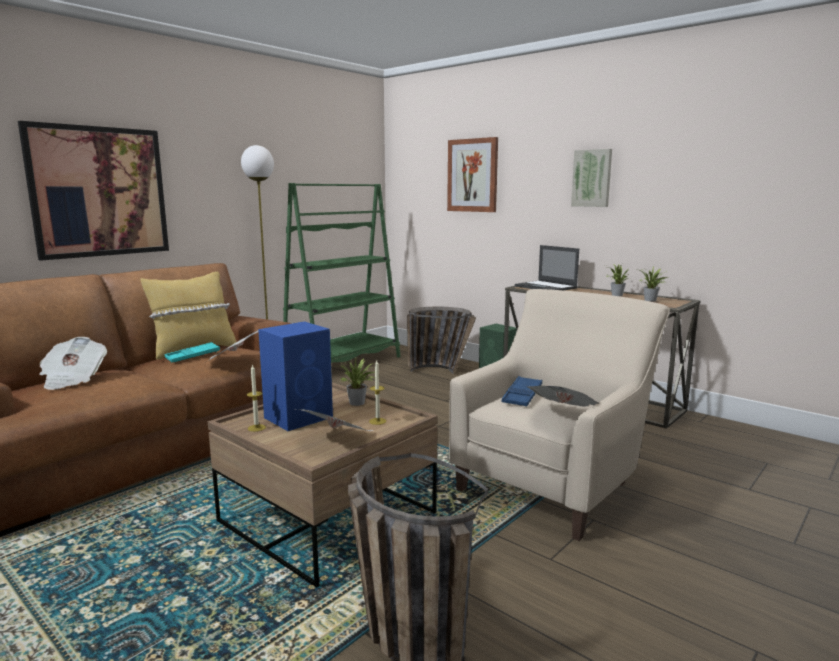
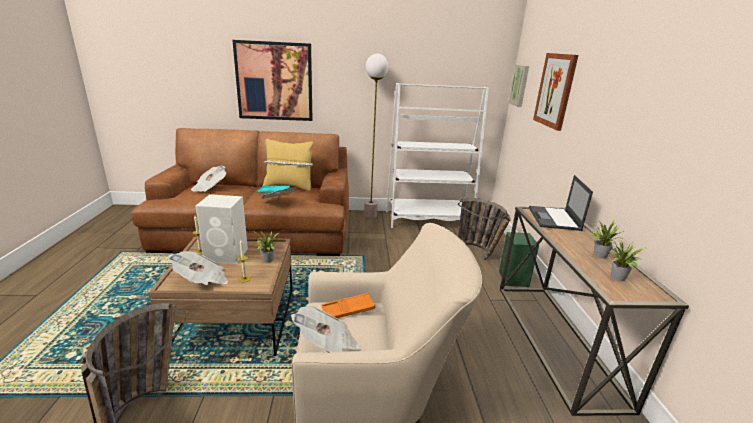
camera: 45 degrees right, 10 degrees up
blue speaker [258,322,333,431] -> white speaker [195,194,248,264]
green bookcase [283,183,401,363] -> white bookcase [386,83,489,228]
blue tray [501,376,542,406] -> orange tray [321,293,375,318]
picture [571,149,612,207] -> picture moved to [509,65,529,107]

